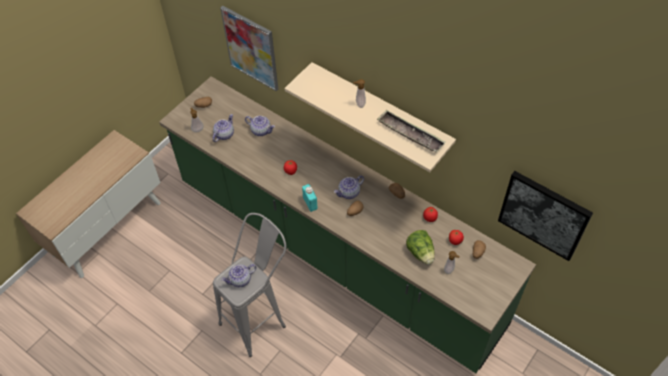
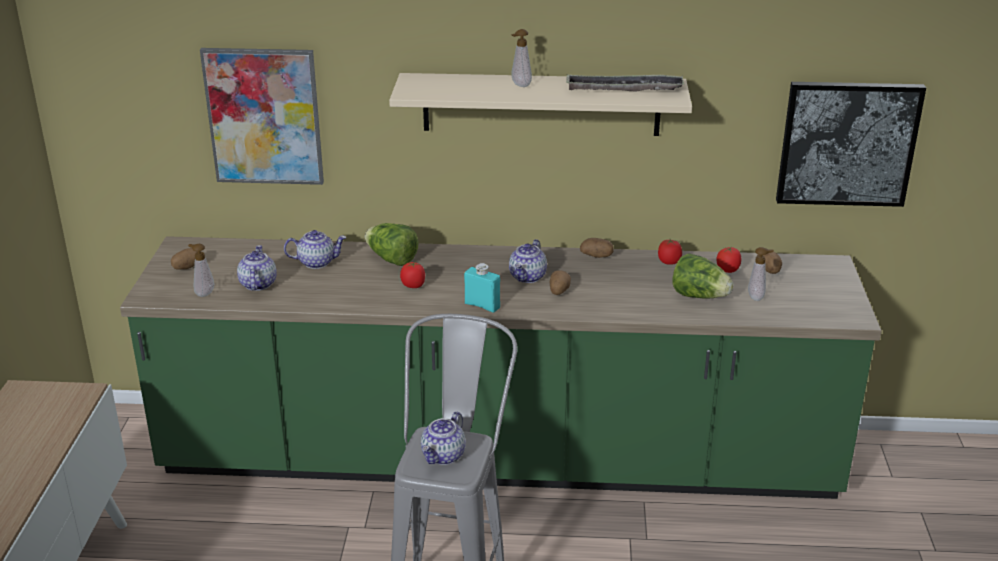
camera: 35 degrees left, 25 degrees down
none -> lettuce [365,223,419,266]

